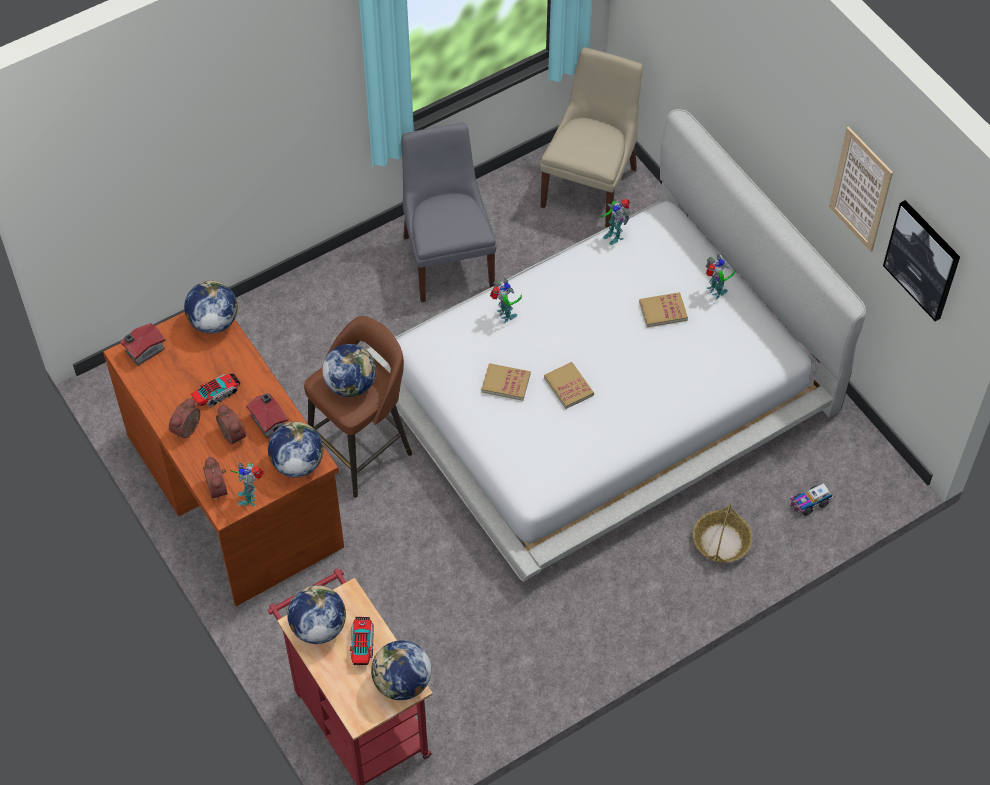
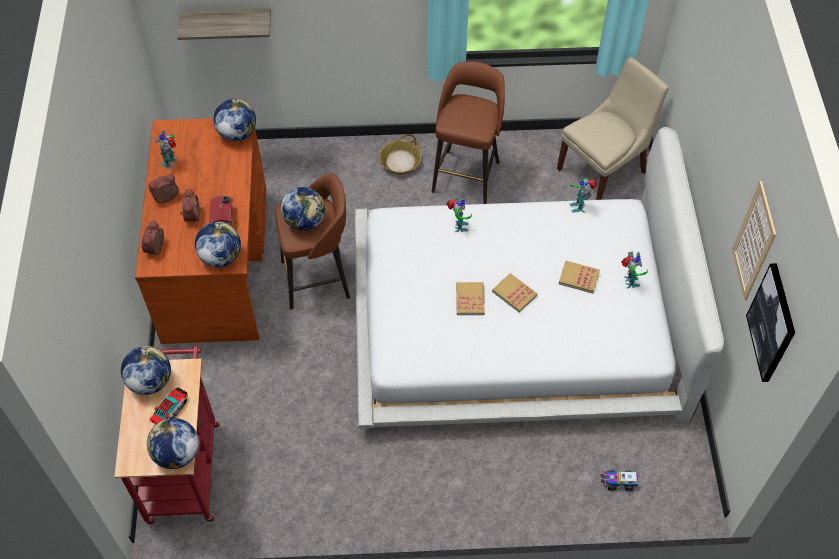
camera: 30 degrees right, 0 degrees up
toy house [120,323,166,366] -> none
toy truck [191,374,240,407] -> none
toy robot [230,462,264,506] -> toy robot moved to [155,130,178,170]
grey chair [401,123,496,302] -> brown stool [432,61,505,204]
book [481,363,531,401] -> book moved to [492,273,538,313]
basket [693,503,752,563] -> basket moved to [379,134,422,174]
none -> shelf [177,8,271,40]

